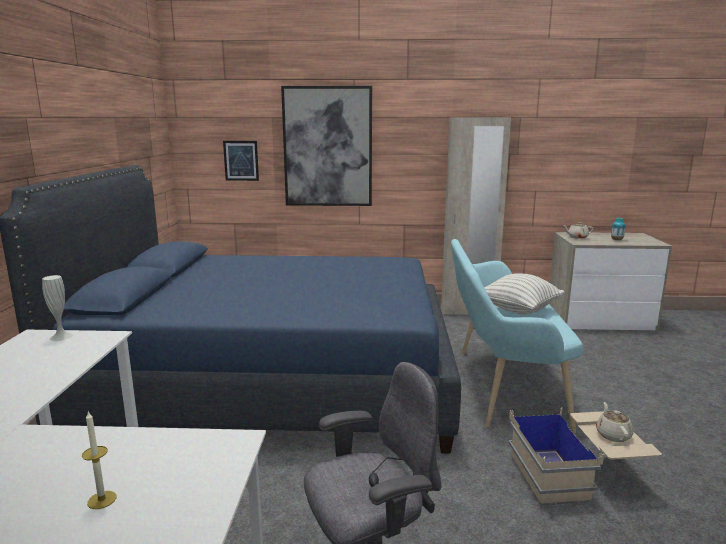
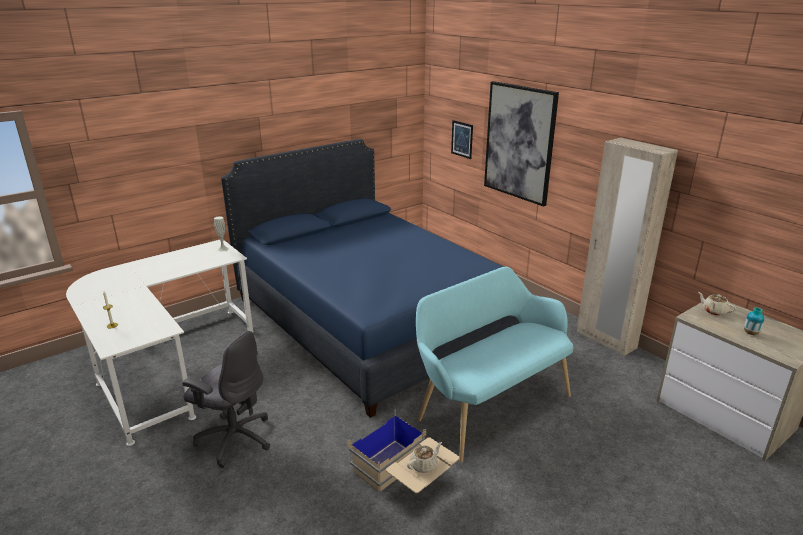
camera: 50 degrees right, 10 degrees up
pillow [484,273,564,314] -> none

